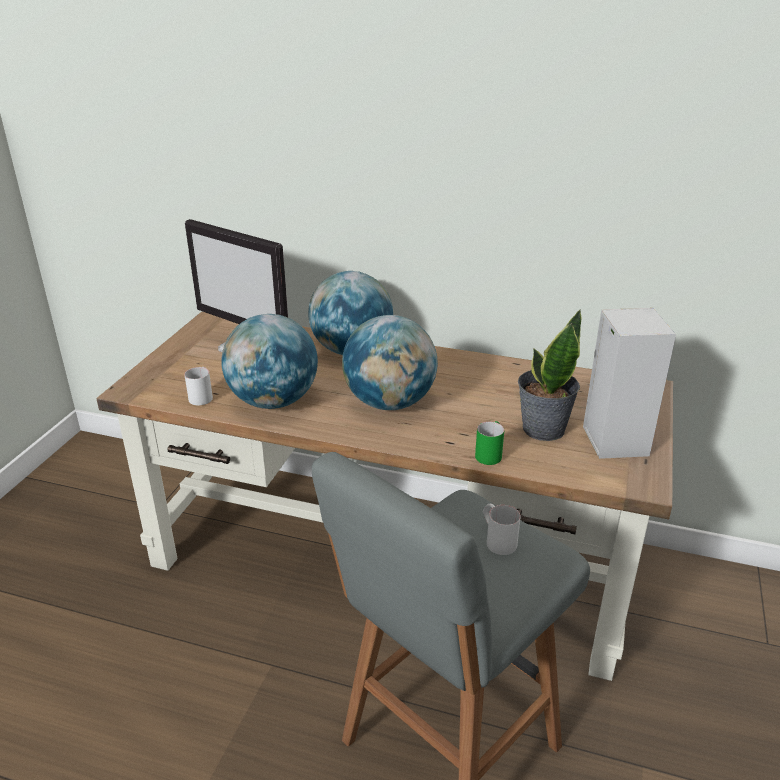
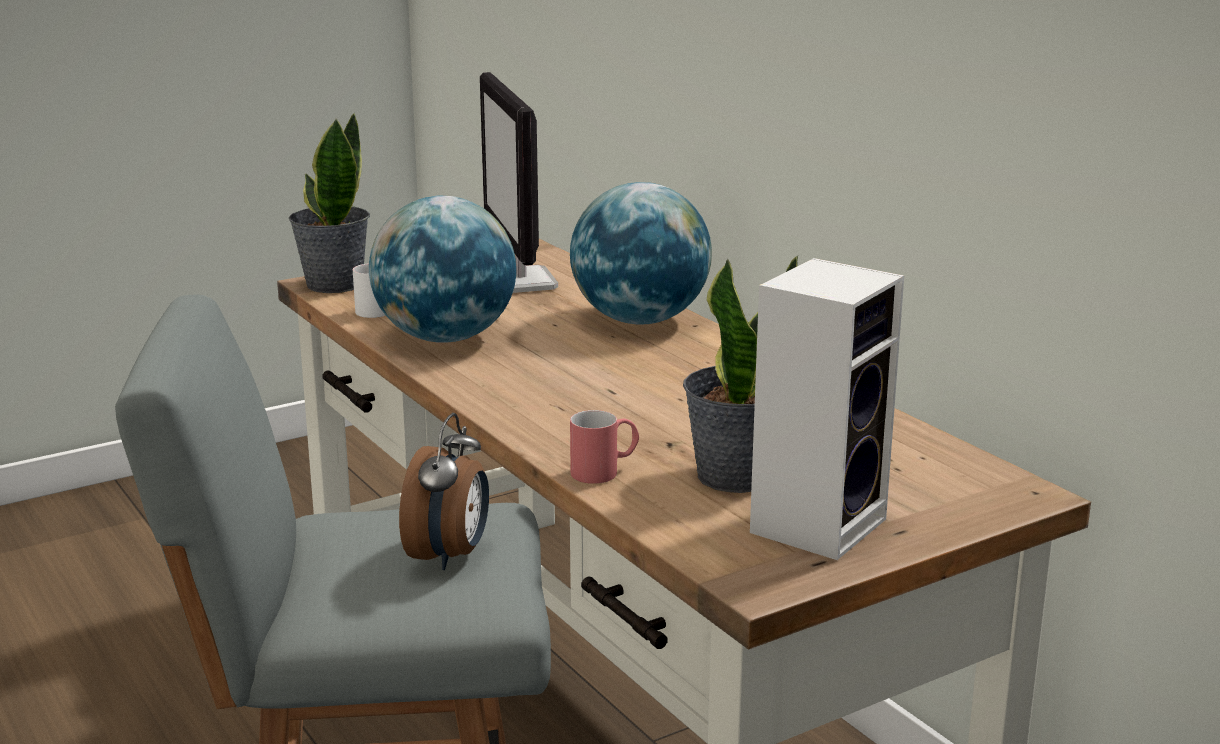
camera: 40 degrees right, 10 degrees down
globe [342,315,438,410] -> none
green mug [475,421,504,465] -> red mug [570,410,639,484]
white mug [483,504,521,555] -> alarm clock [399,413,489,570]
none -> potted plant [289,112,370,293]

